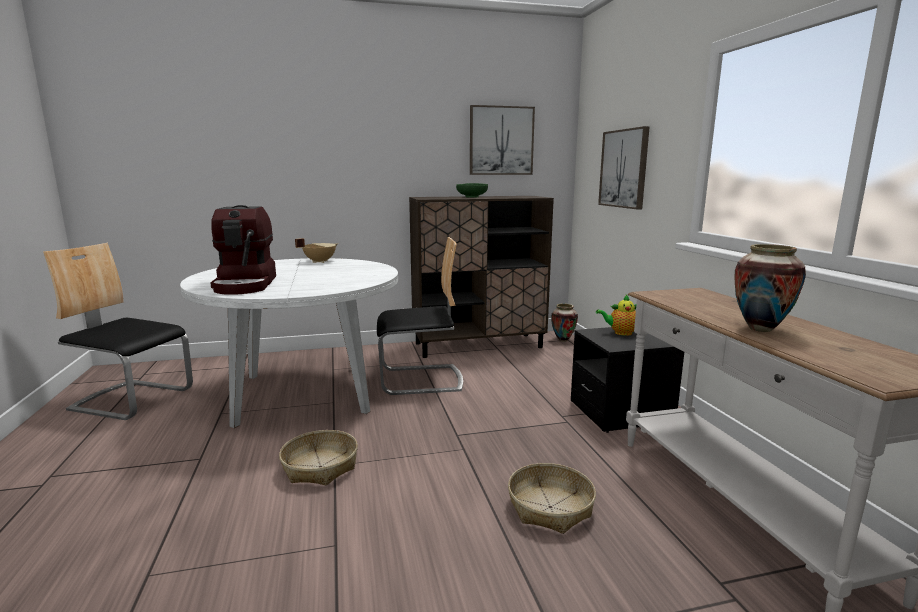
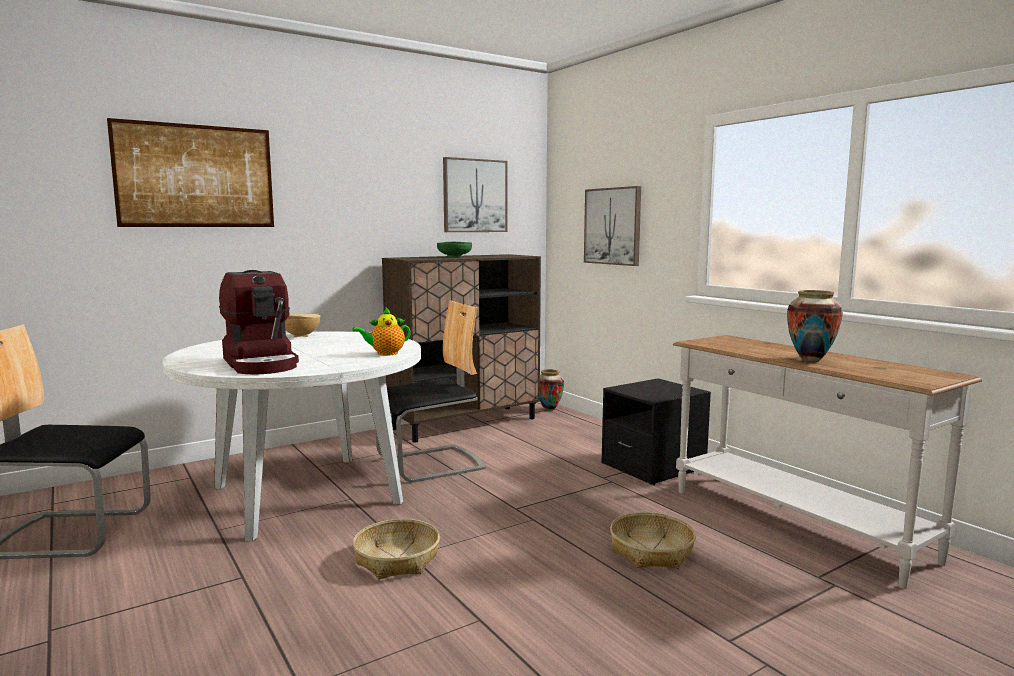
camera: 20 degrees left, 5 degrees down
teapot [596,295,636,336] -> teapot moved to [352,307,411,356]
none -> picture [107,118,274,227]

